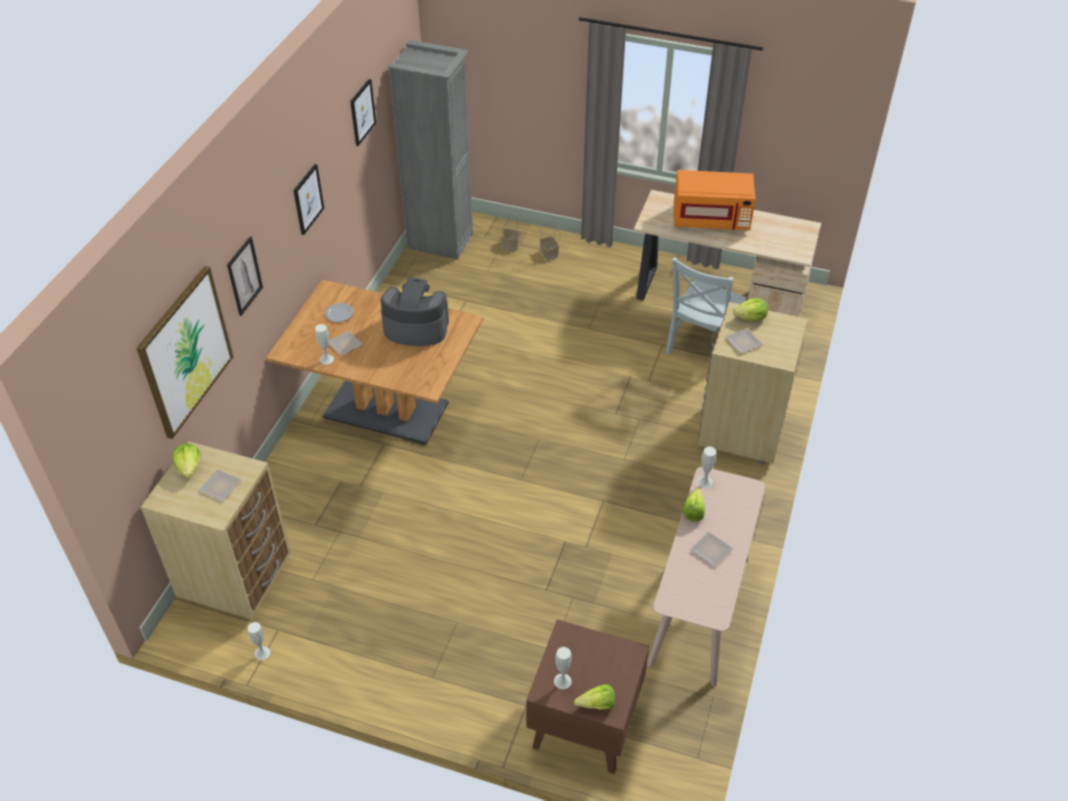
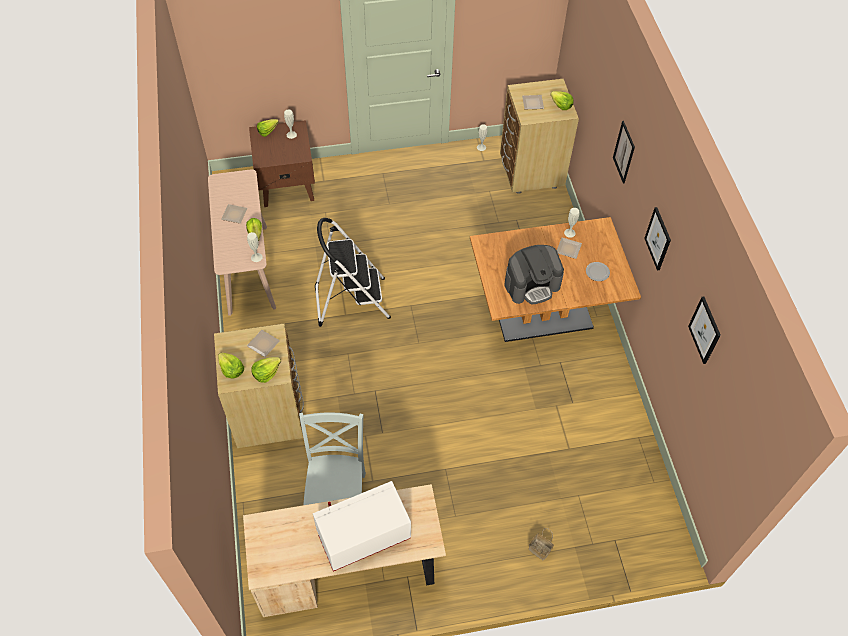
camera: 150 degrees right, 10 degrees up
picture [136,266,233,439] -> none
grey cabinet [388,40,473,259] -> none
basket [500,212,521,250] -> none
orange microwave [674,170,755,230] -> white microwave [313,481,411,571]
none -> lettuce [218,353,244,379]
none -> step ladder [315,218,391,327]

